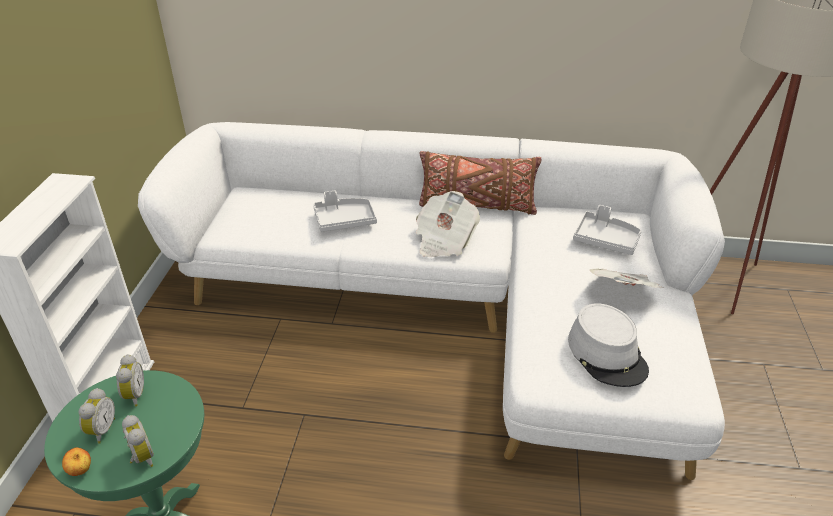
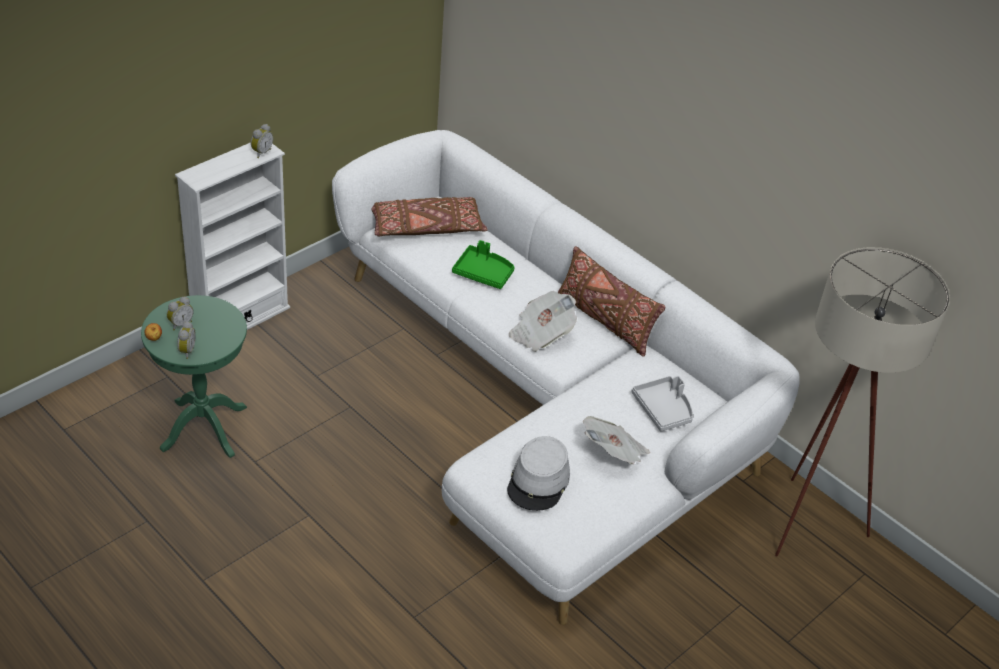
camera: 35 degrees right, 5 degrees up
alarm clock [116,354,144,407] -> alarm clock moved to [251,124,273,158]
grey tray [313,190,377,232] -> green tray [452,240,515,289]
none -> brown pillow [371,197,488,237]

